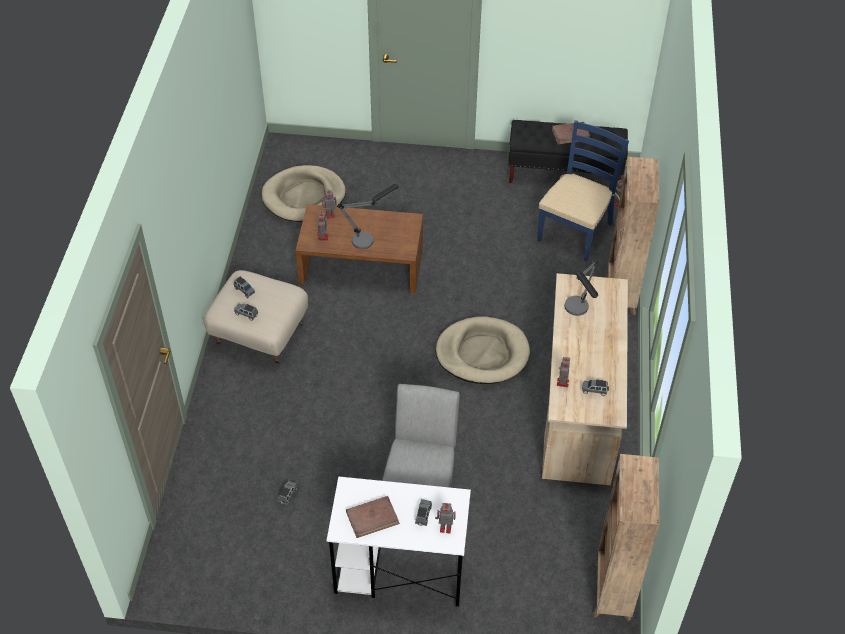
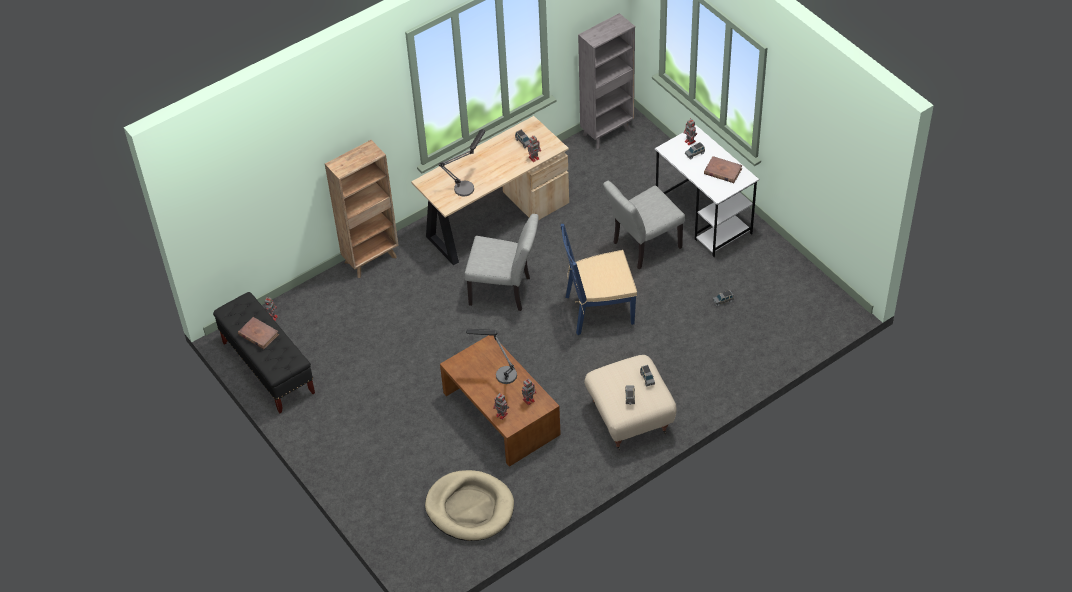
camera: 130 degrees left, 0 degrees up
beige dog bed [436,316,530,384] -> grey chair [465,214,538,311]
blue chair [537,120,629,261] -> blue chair moved to [561,224,637,335]
brown bookcase [593,454,659,621] -> grey bookcase [578,13,635,149]

